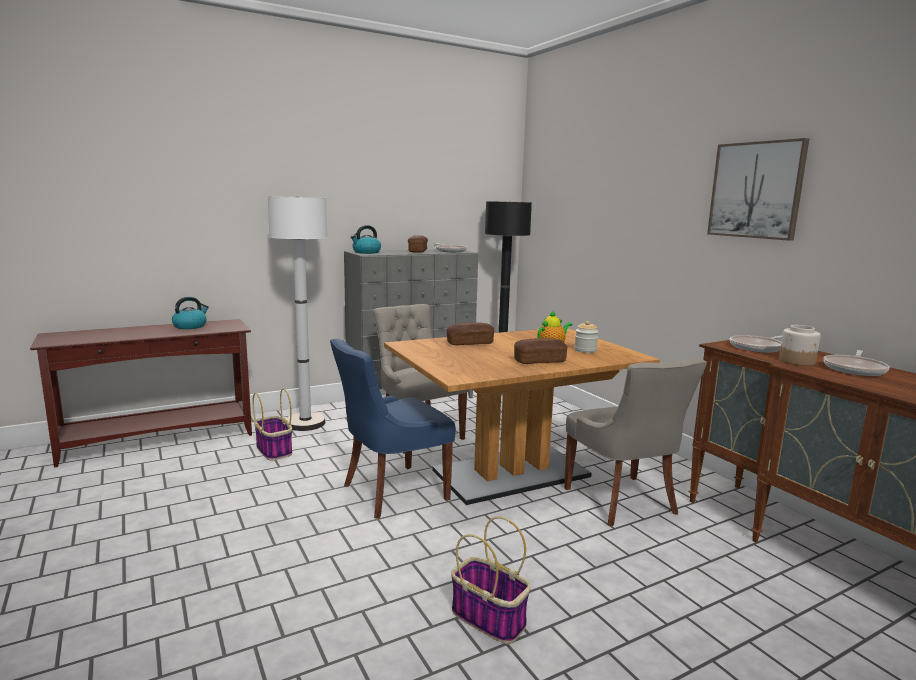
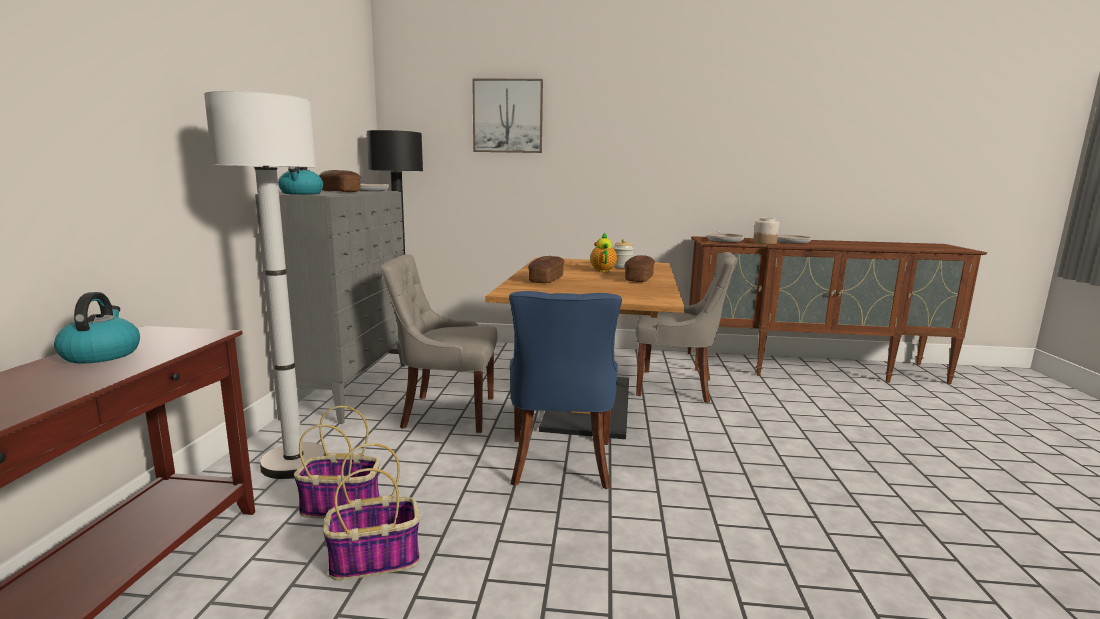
camera: 55 degrees left, 0 degrees up
basket [451,516,531,644] -> basket moved to [323,443,420,580]
picture [707,138,809,241] -> picture moved to [472,79,543,153]

